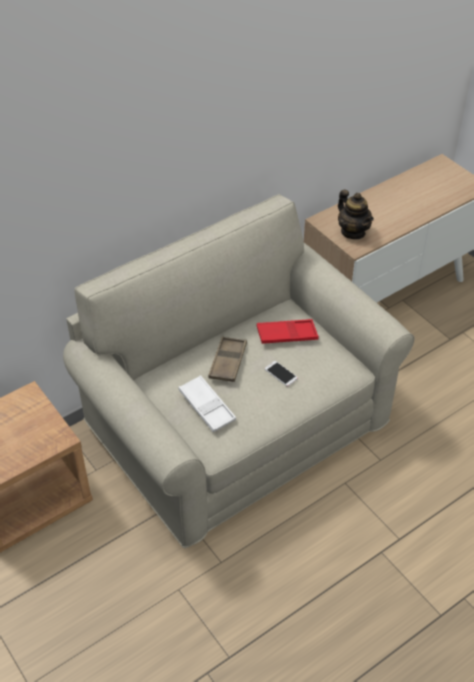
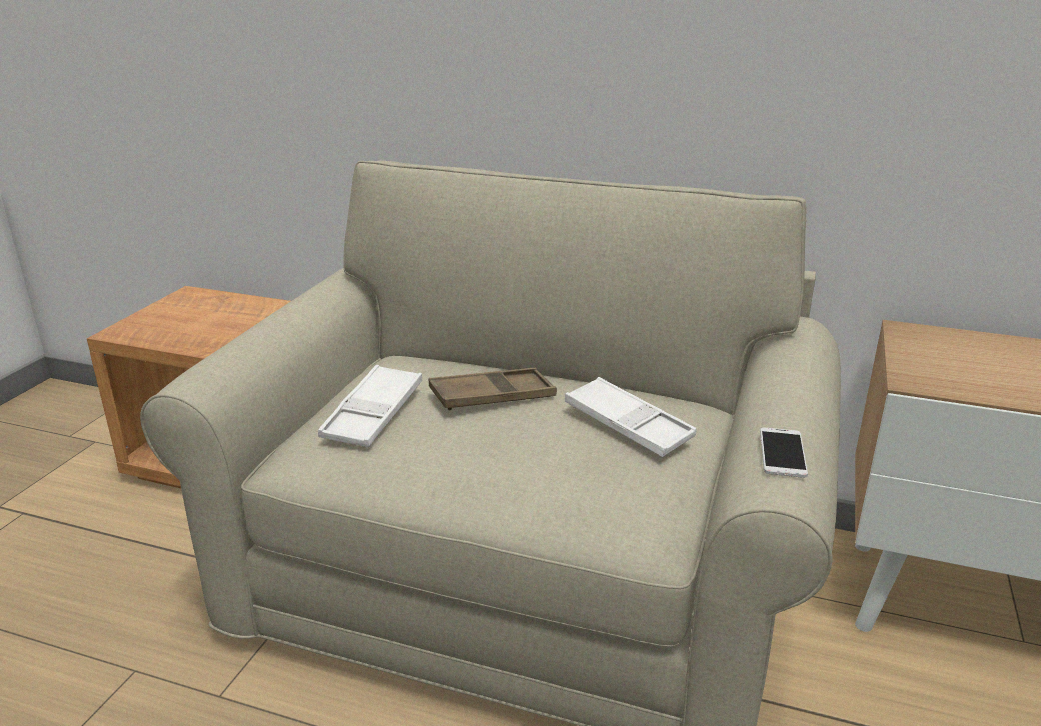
camera: 55 degrees right, 20 degrees down
red tray [257,319,319,344] -> white tray [565,377,696,457]
phone [265,361,298,387] -> phone moved to [760,427,808,478]
teapot [338,189,374,239] -> none

